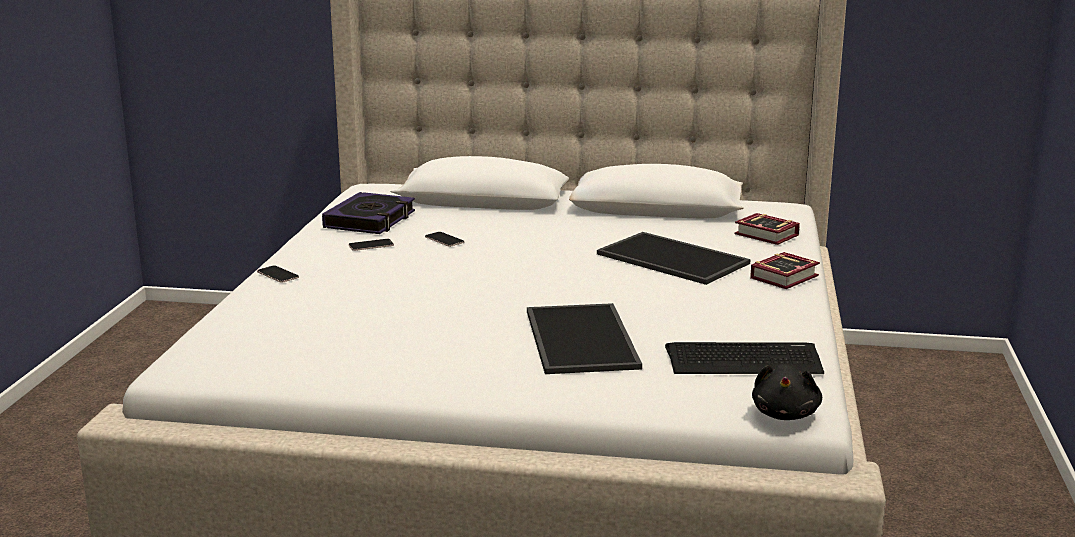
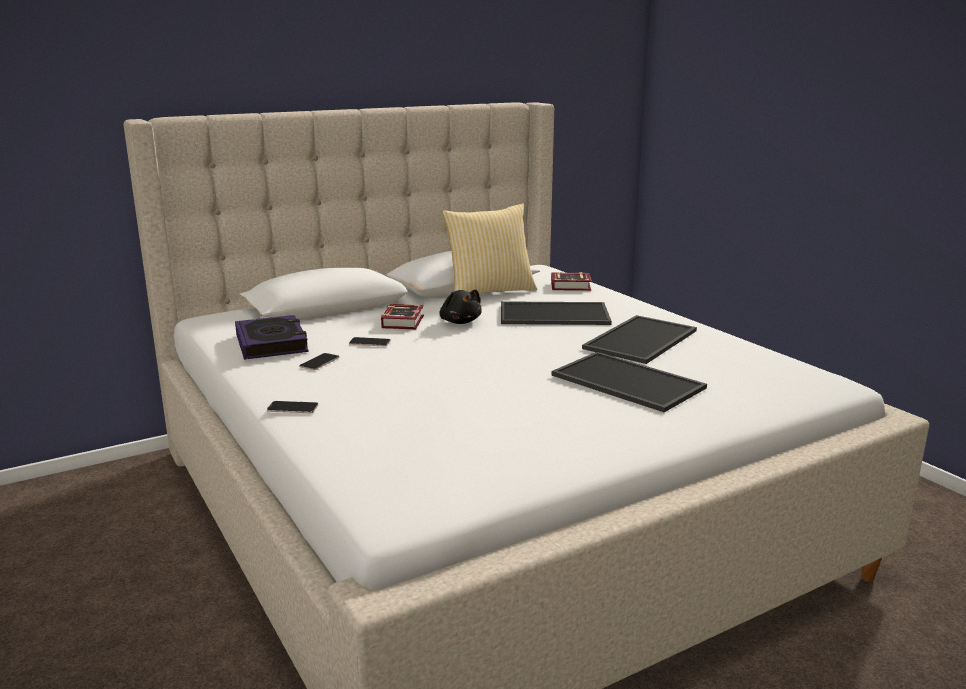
camera: 40 degrees left, 0 degrees up
keyboard [665,342,824,374] -> none
book [750,252,820,289] -> book moved to [381,304,424,329]
black plush toy [752,364,822,420] -> black plush toy moved to [440,290,482,324]
none -> pillow [442,203,537,294]
none -> tray [582,315,697,364]

